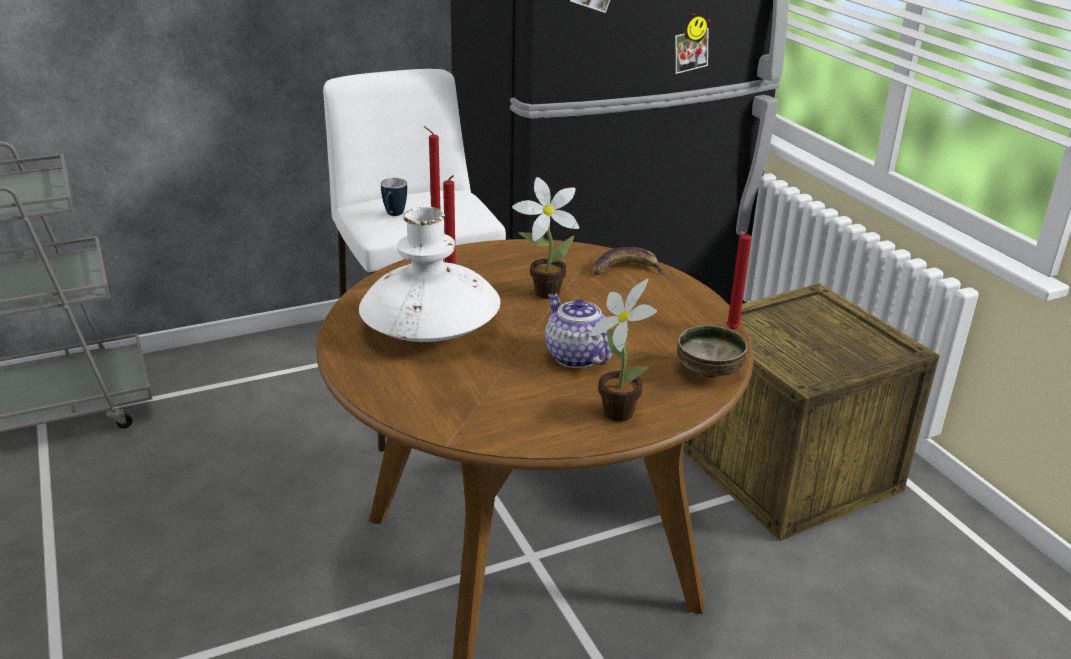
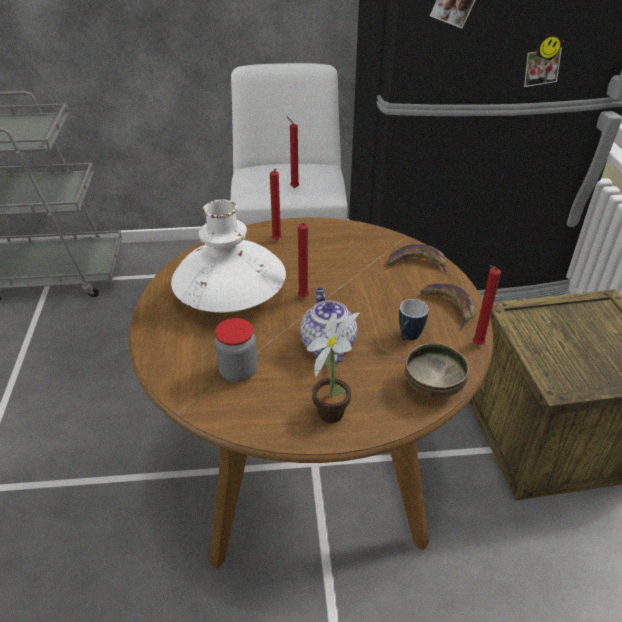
camera: 20 degrees right, 10 degrees up
mug [381,178,407,216] -> mug moved to [399,299,429,340]
potted plant [512,177,579,299] -> none
none -> jar [215,318,257,382]
none -> red candle [298,222,309,298]
none -> banana [420,283,476,330]

